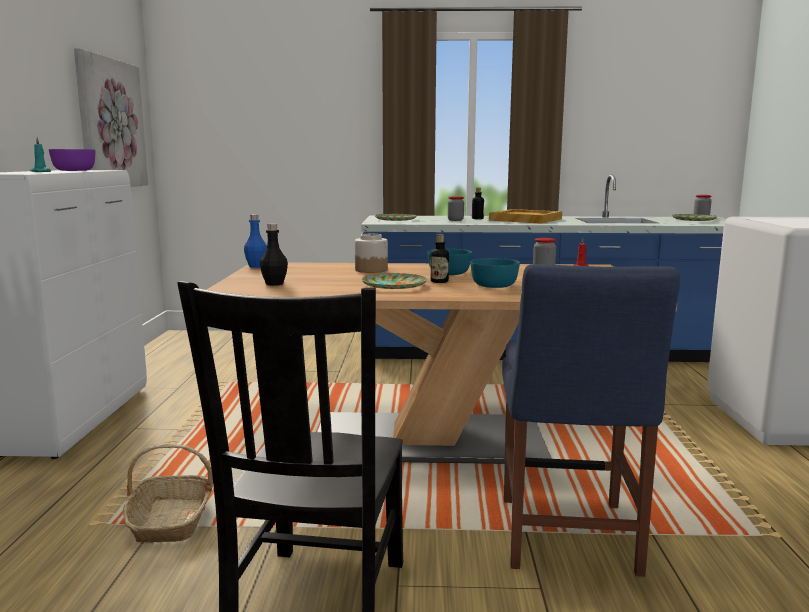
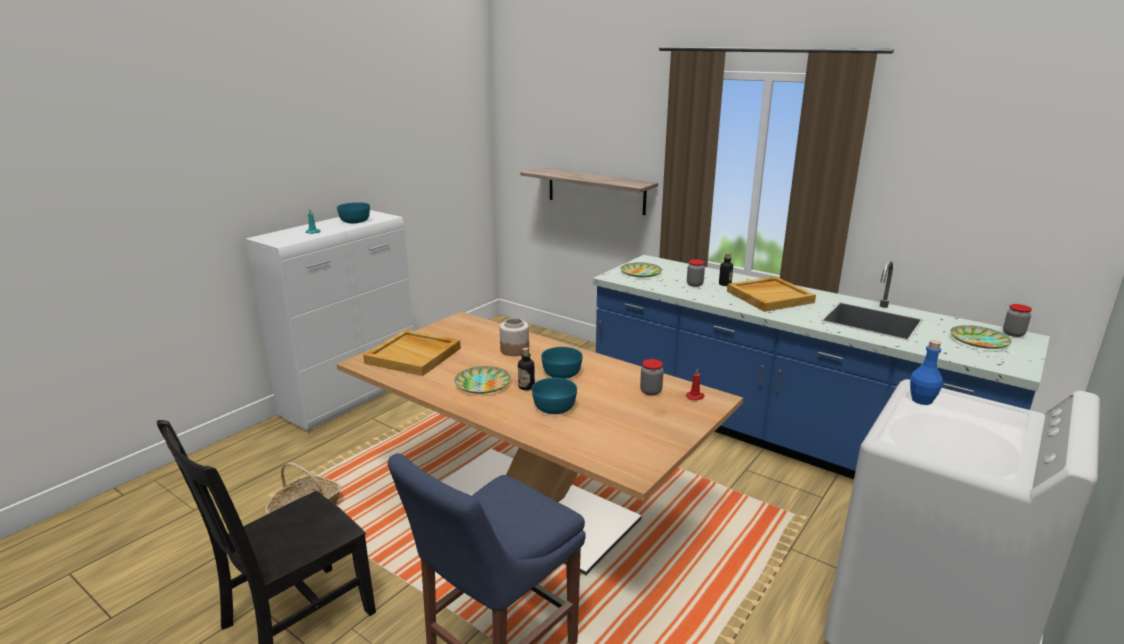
camera: 35 degrees right, 10 degrees up
purple bowl [49,149,95,171] -> turquoise bowl [337,202,370,223]
picture [74,48,148,187] -> none
blue bottle [244,214,267,268] -> blue bottle moved to [910,340,942,405]
black bottle [260,223,288,286] -> beige tray [363,330,461,376]
none -> shelf [521,168,658,215]

